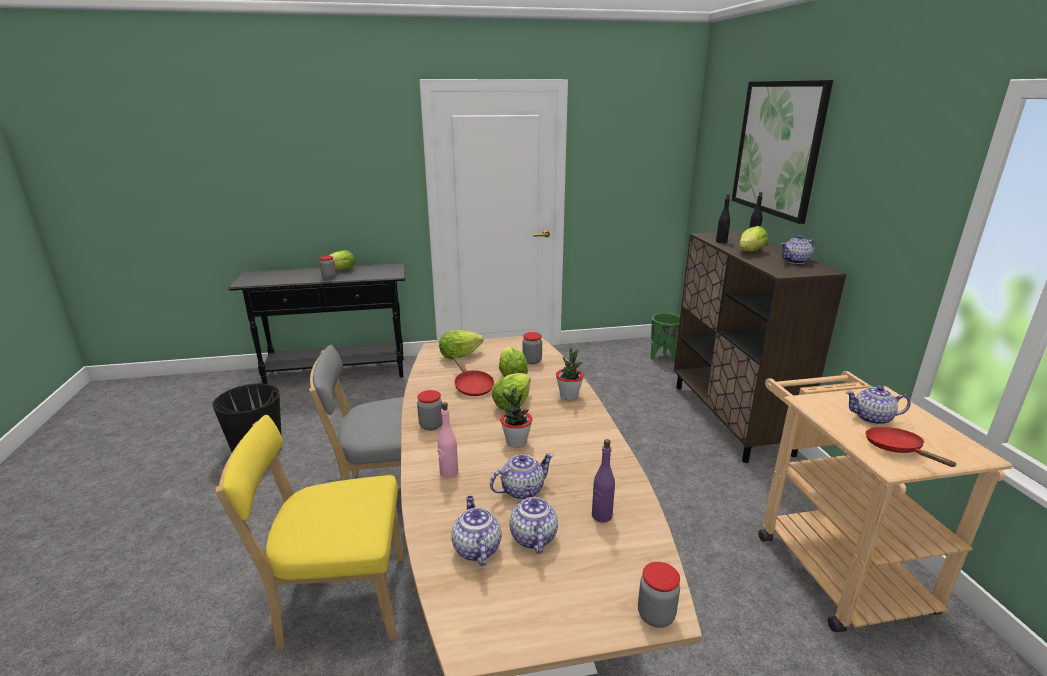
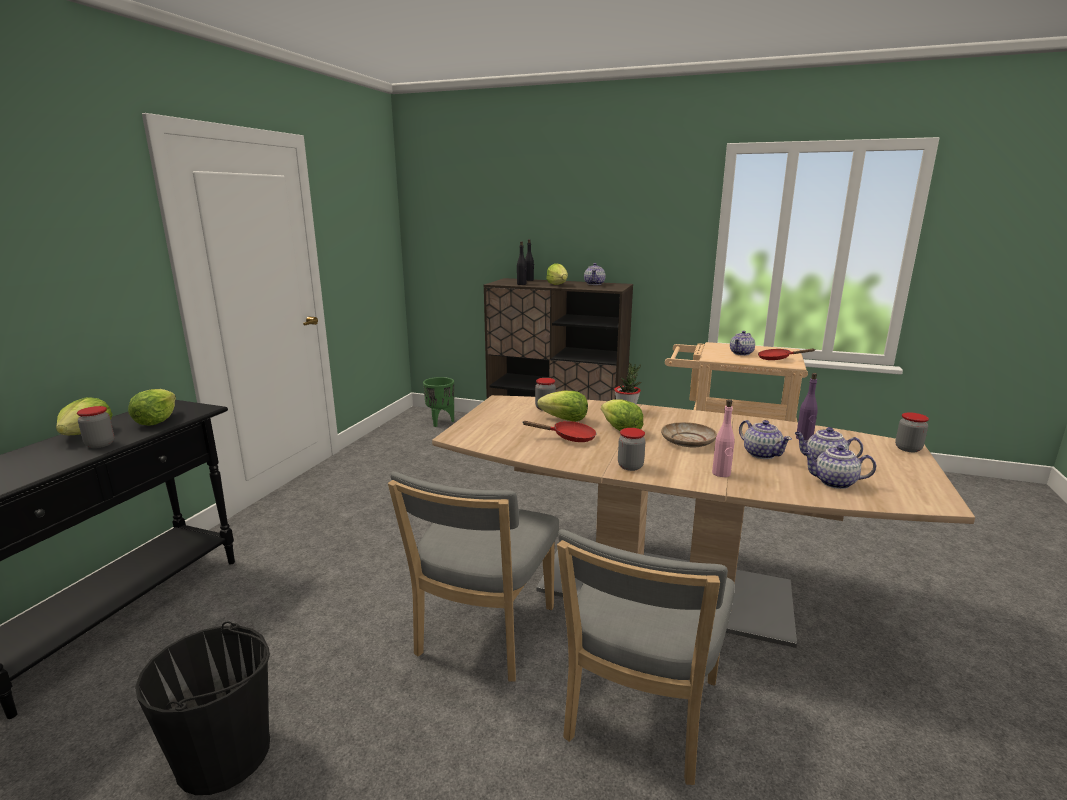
camera: 60 degrees left, 5 degrees down
yellow chair [215,415,404,650] -> grey chair [557,529,735,785]
lettuce [439,330,483,359] -> lettuce moved to [128,389,176,426]
teapot [490,453,554,500] -> teapot turned 150 degrees clockwise [739,420,792,459]
potted plant [500,388,533,448] -> beige plate [661,422,717,447]
picture [732,80,833,224] -> none

